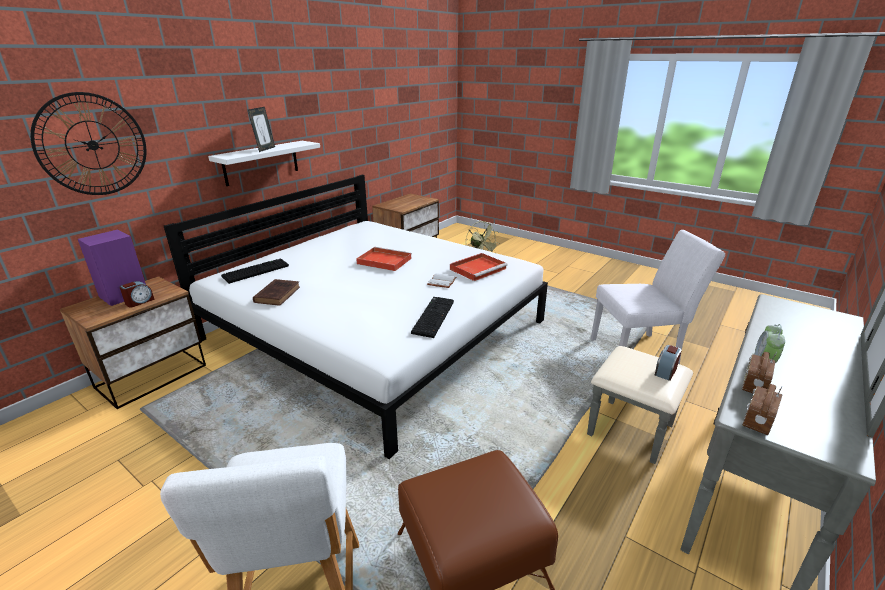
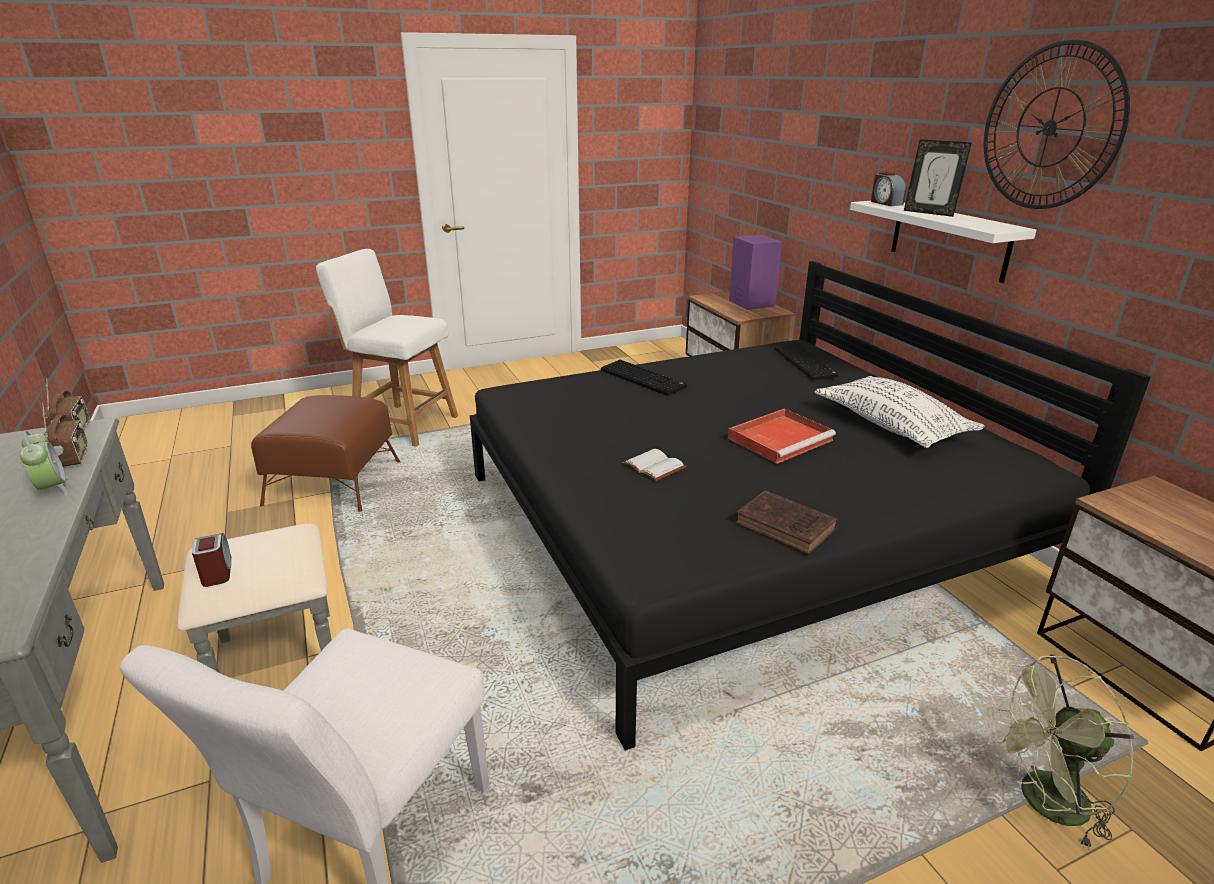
camera: 120 degrees right, 0 degrees up
wall clock [30,92,146,195] -> wall clock moved to [984,40,1130,209]
alarm clock [120,281,155,308] -> alarm clock moved to [871,172,906,206]
white bed [164,175,548,459] -> black bed [470,261,1151,751]
brown book [253,279,300,306] -> brown book moved to [735,491,838,555]
keyboard [411,297,454,338] -> keyboard moved to [601,360,687,396]
red tray [450,253,508,281] -> none
none -> white pillow [815,376,985,448]

